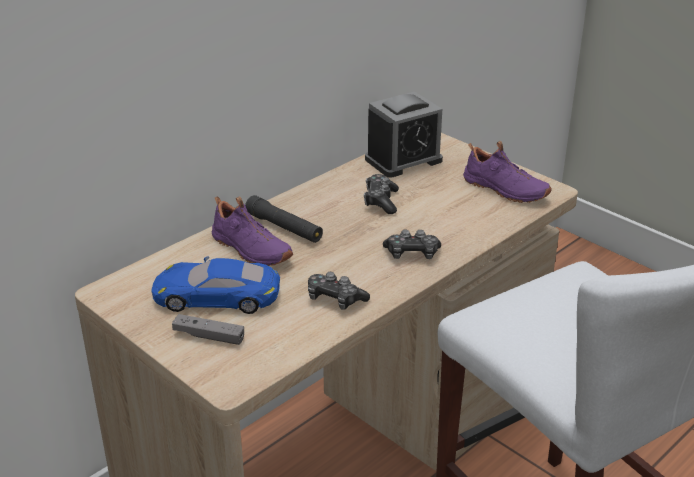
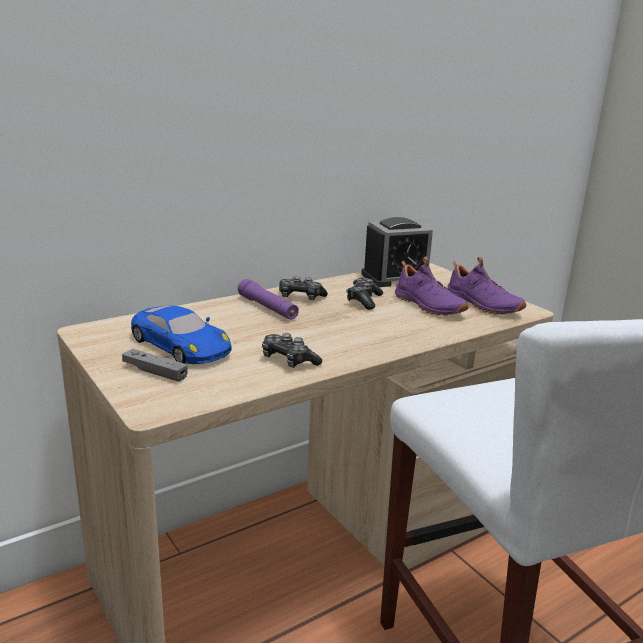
camera: 10 degrees right, 10 degrees down
blue toy car [151,257,280,314] -> blue toy car turned 150 degrees counterclockwise [131,306,231,364]
purple shoe [212,196,293,266] -> purple shoe moved to [395,257,468,316]
black flashlight [245,195,323,243] -> purple flashlight [238,279,299,320]
game controller [383,229,441,259] -> game controller moved to [279,276,328,300]

